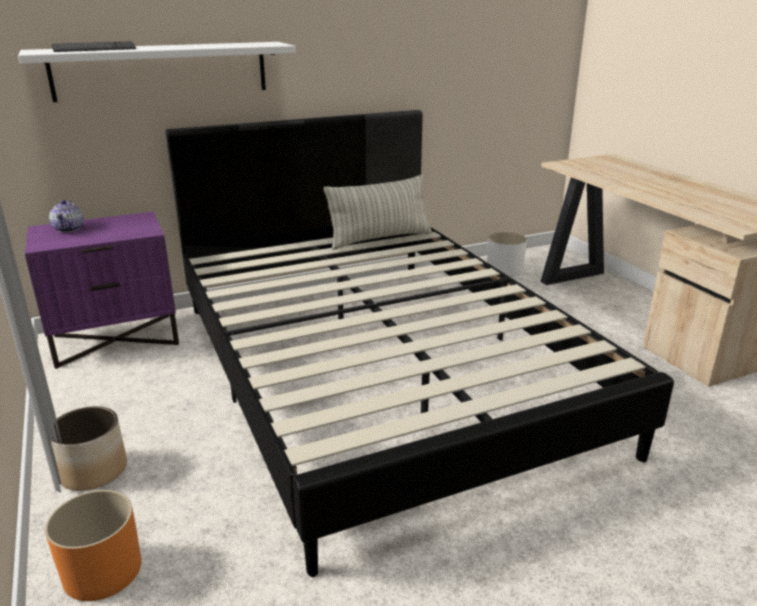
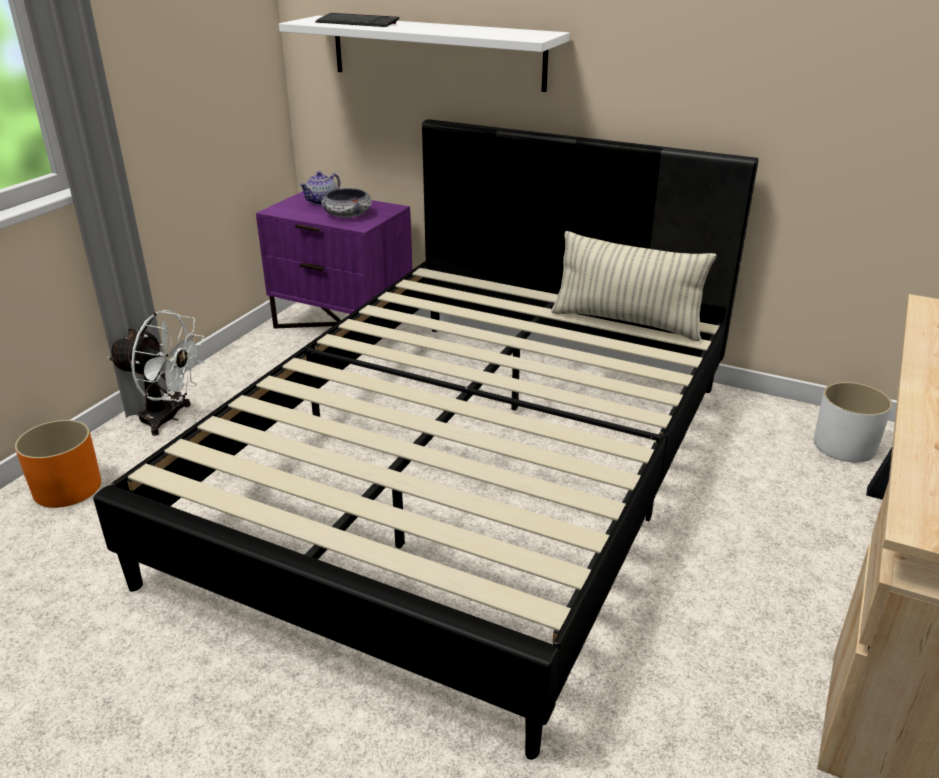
camera: 50 degrees right, 5 degrees up
planter [51,406,127,491] -> white fan [107,310,205,436]
none -> bowl [321,188,372,218]

